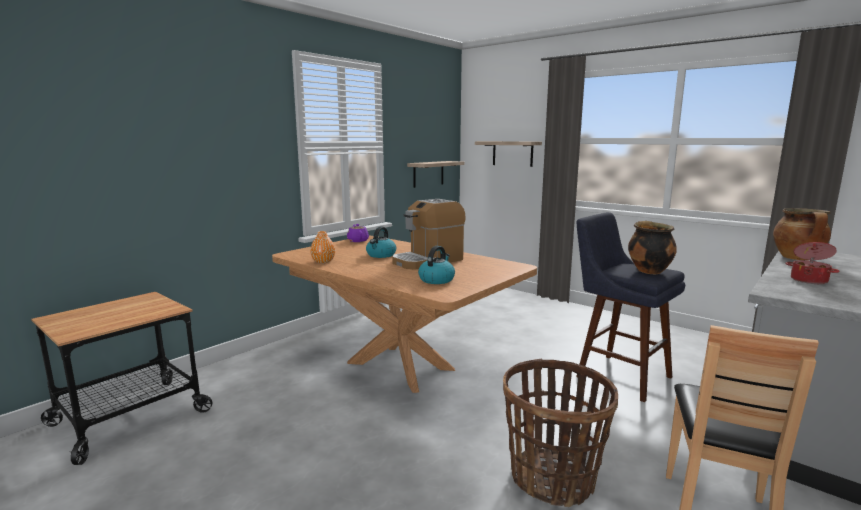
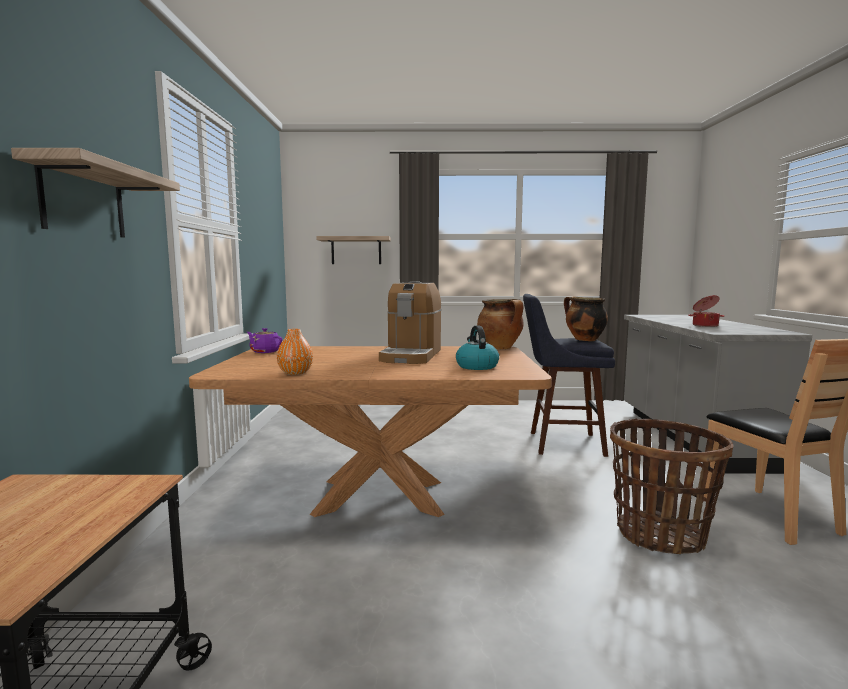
camera: 40 degrees left, 5 degrees down
kettle [366,227,396,258] -> none
shelf [407,161,464,188] -> shelf moved to [11,148,180,238]
cooking pot [773,208,831,260] -> cooking pot moved to [477,299,524,349]

